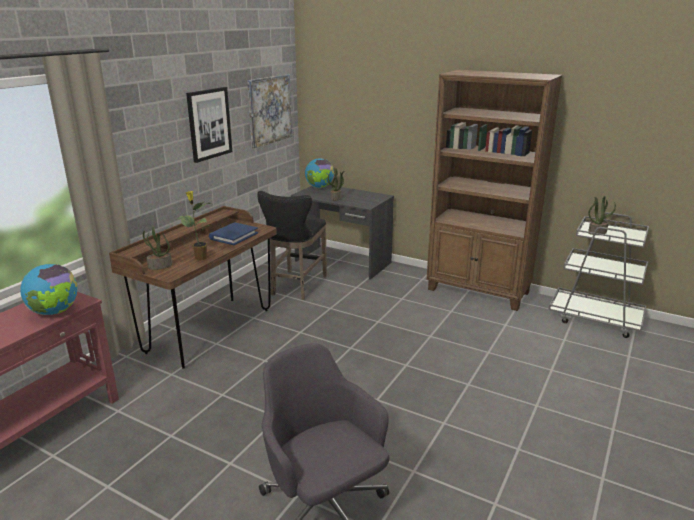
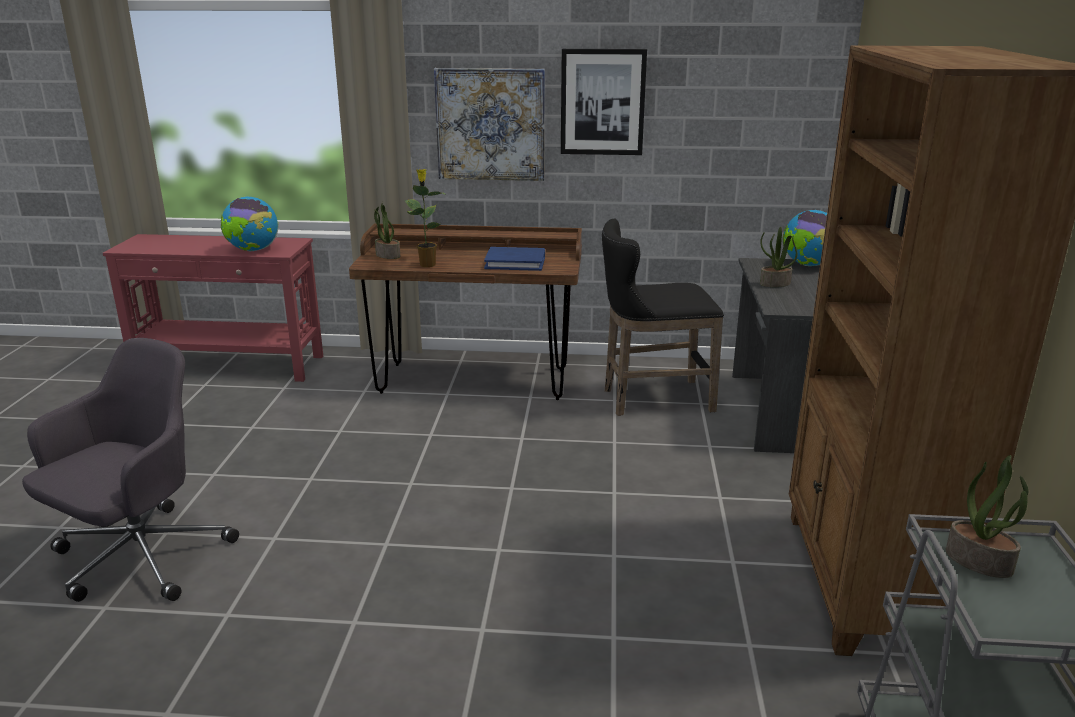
camera: 65 degrees right, 0 degrees up
picture [247,74,292,148] -> picture moved to [434,68,545,181]

